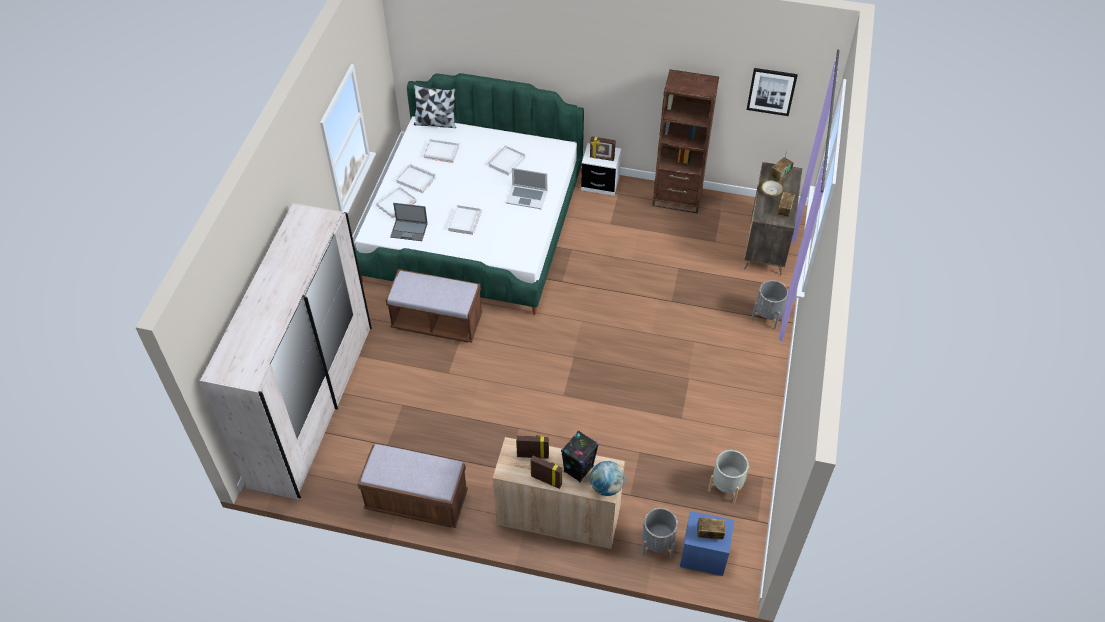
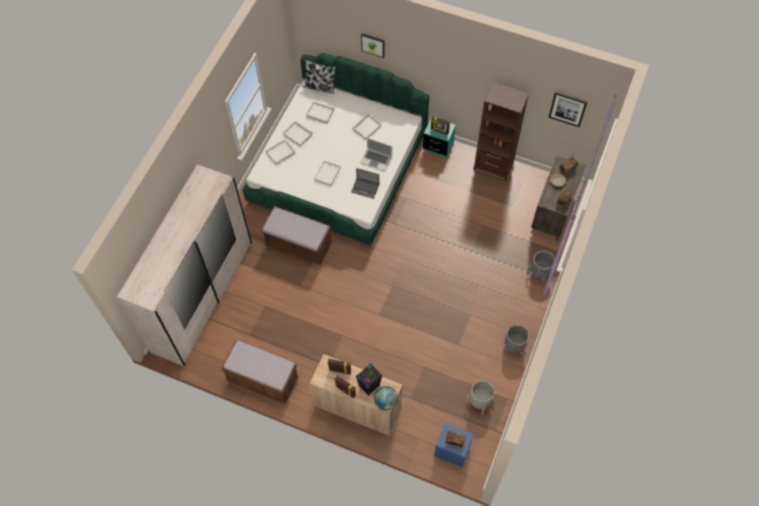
camera: 10 degrees right, 10 degrees up
laptop [390,203,428,241] -> laptop moved to [351,168,379,199]
white nightstand [581,143,621,196] -> turquoise nightstand [423,117,456,158]
grey planter [642,508,678,559] -> grey planter moved to [503,325,529,358]
none -> picture [361,33,385,58]

